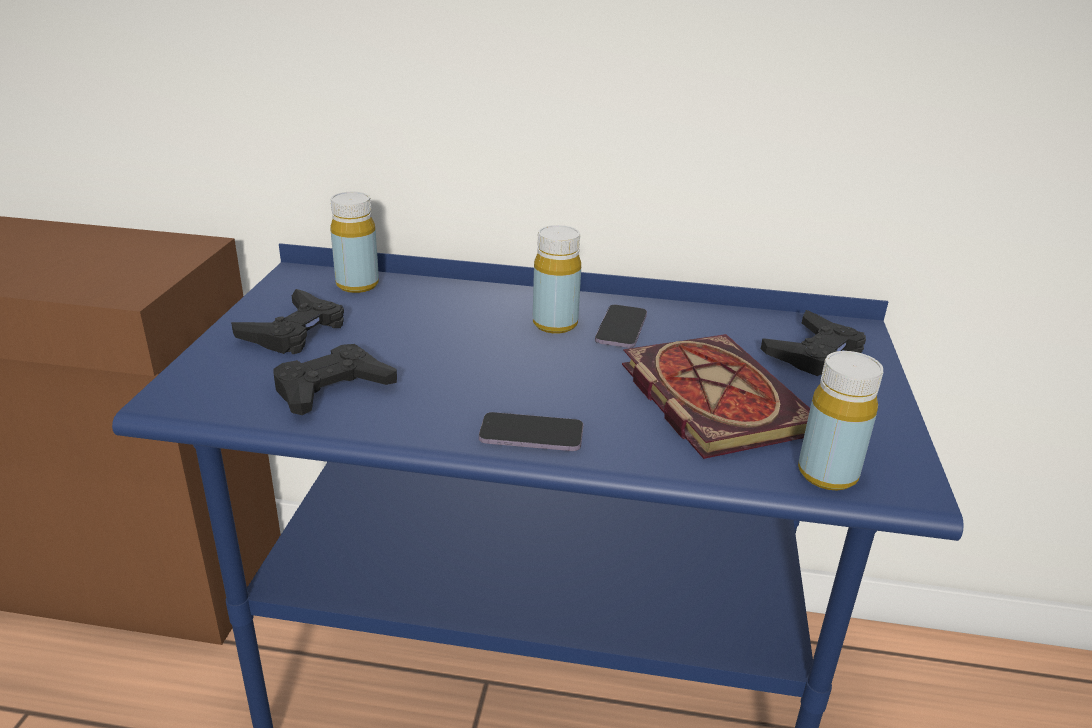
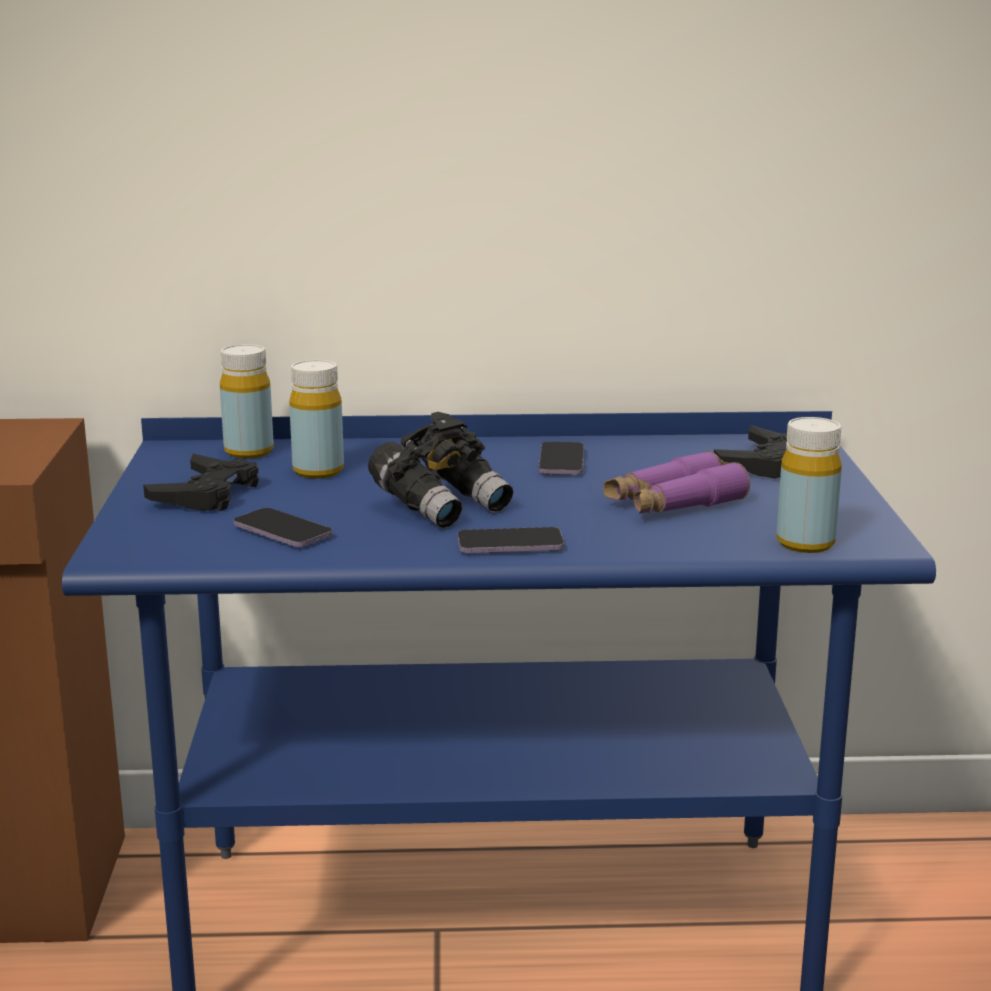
camera: 10 degrees left, 10 degrees down
black game controller [273,344,397,415] -> phone [233,508,333,547]
yellow bottle [533,225,581,333] -> yellow bottle moved to [289,360,344,479]
book [622,334,810,459] -> purple binoculars [603,451,750,514]
none -> black binoculars [368,412,513,528]

